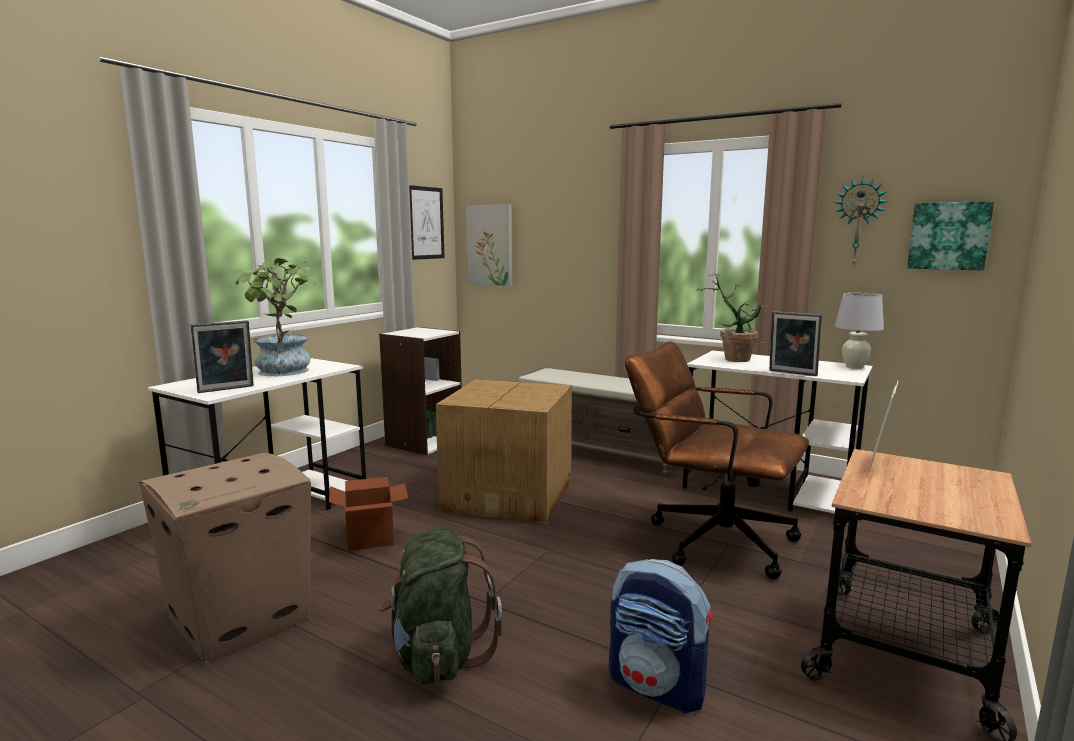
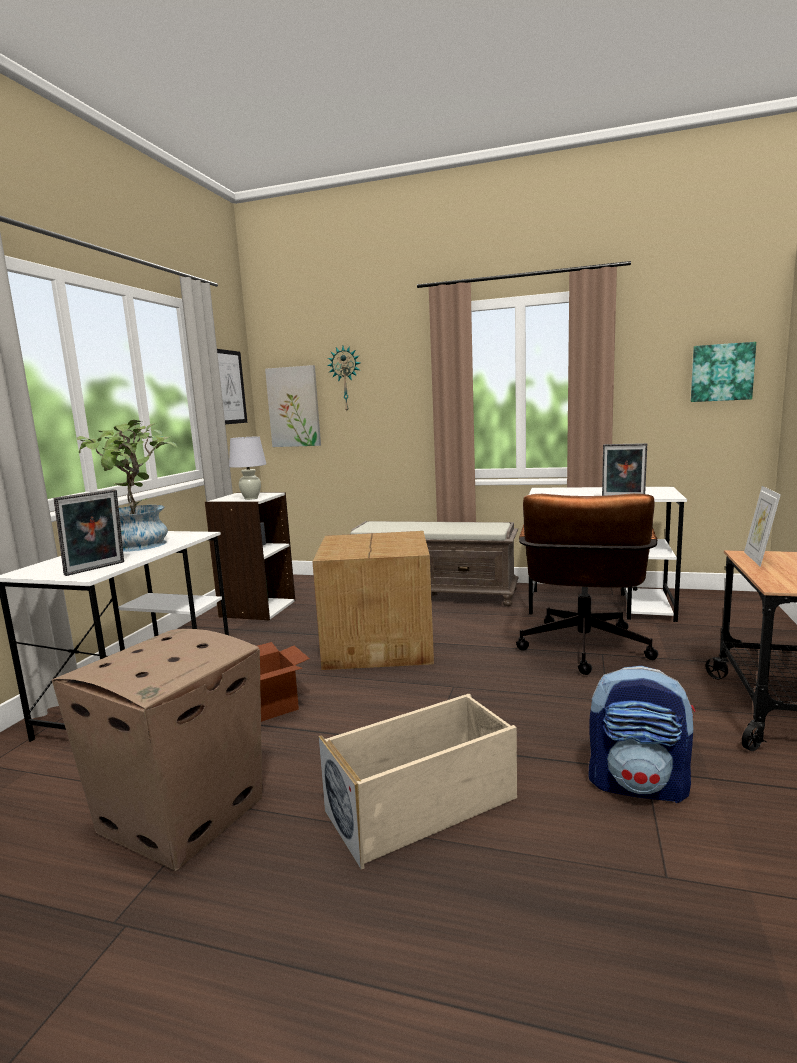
camera: 15 degrees left, 0 degrees up
green backpack [378,528,502,685] -> beige storage box [318,694,517,869]
brown office chair [625,341,809,579] -> brown office chair turned 90 degrees counterclockwise [516,493,658,675]
potted plant [696,273,765,362] -> none
wall clock [834,176,888,267] -> wall clock moved to [327,346,360,411]
white table lamp [835,293,884,369] -> white table lamp moved to [229,436,266,500]

